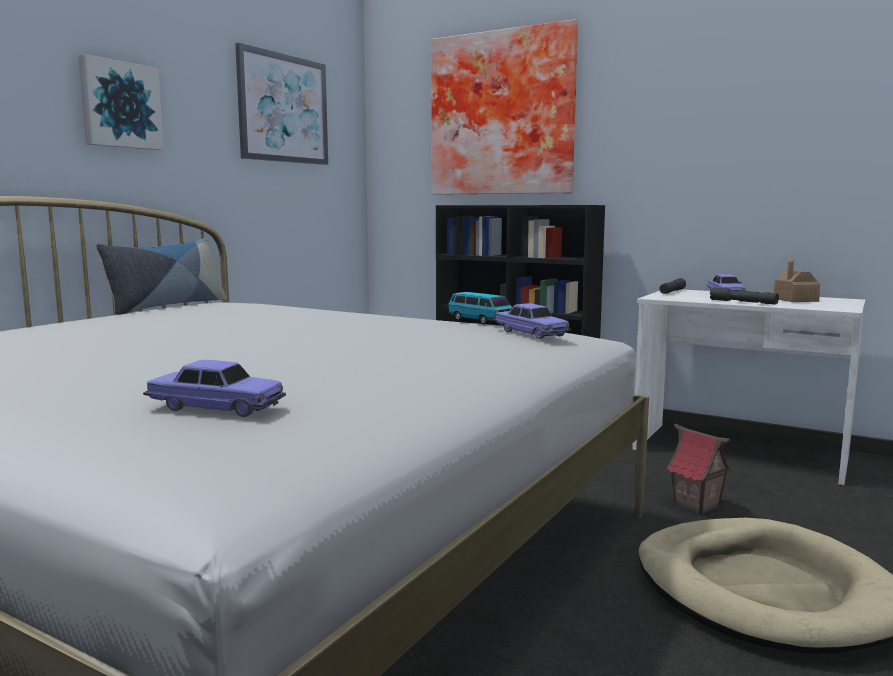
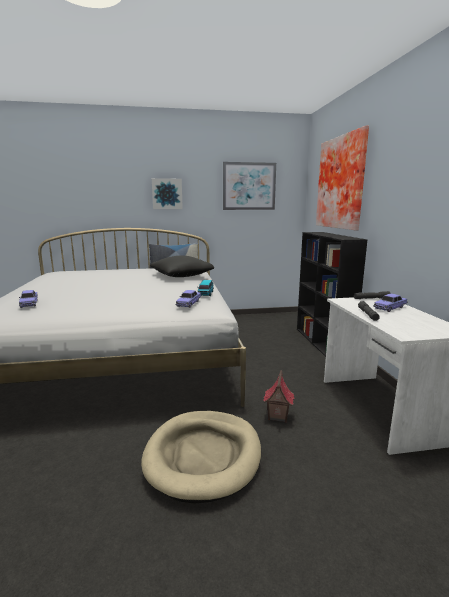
camera: 50 degrees right, 5 degrees up
toy house [774,256,820,302] -> none
none -> black pillow [150,256,214,277]

